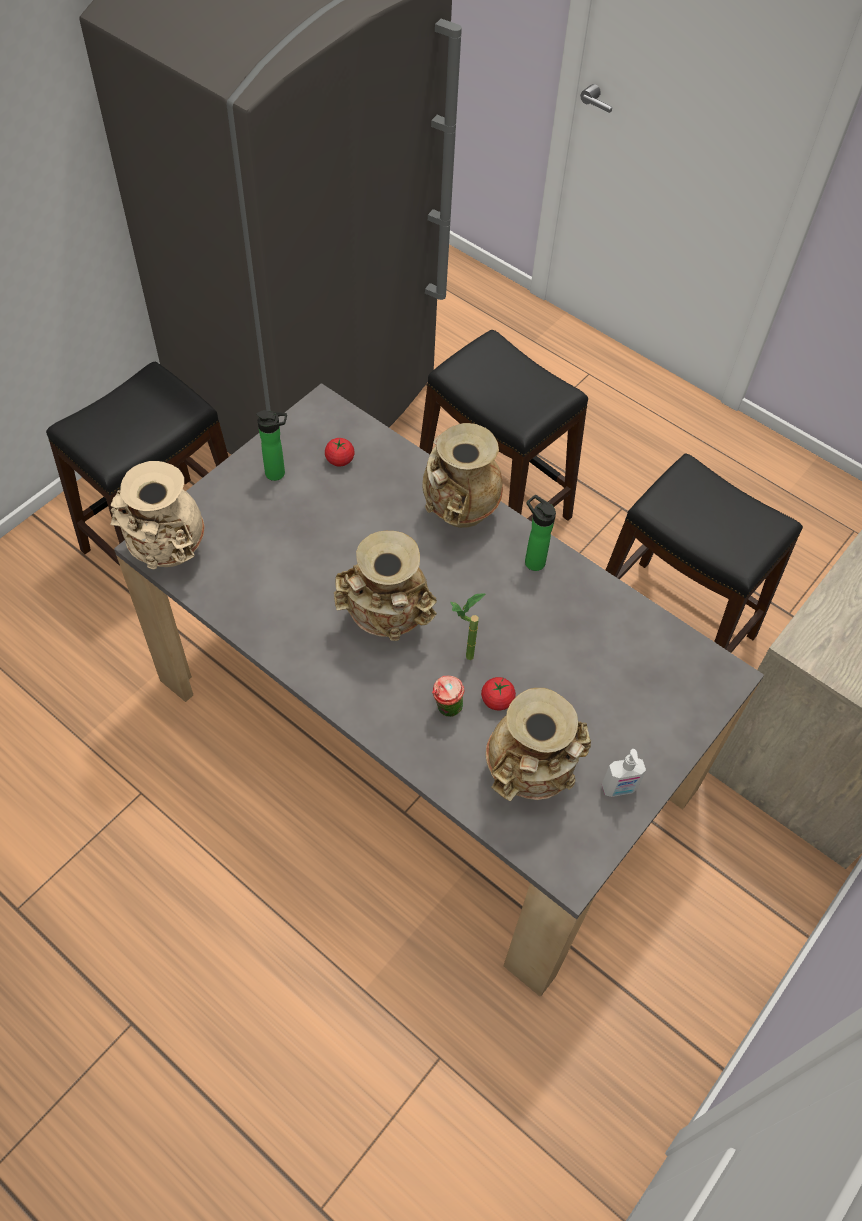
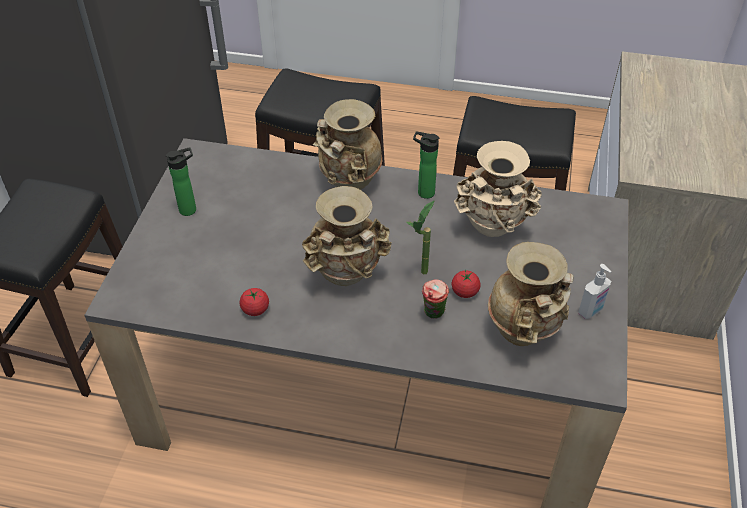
camera: 25 degrees left, 10 degrees down
beige vase [110,461,205,570] -> beige vase moved to [454,141,542,237]
tomato [325,438,355,467] -> tomato moved to [240,288,269,316]

